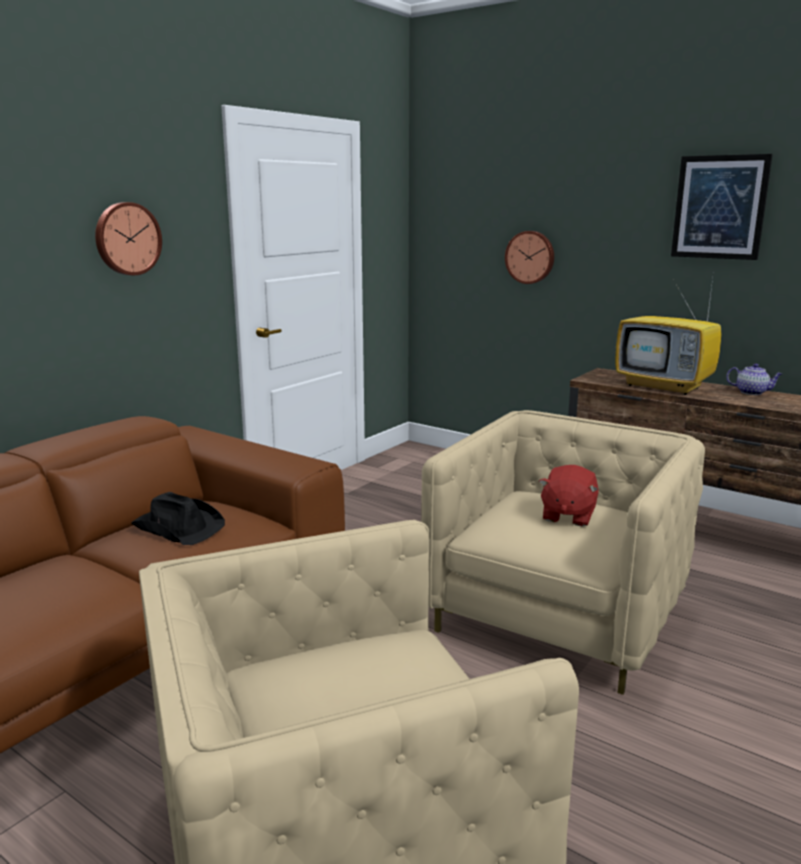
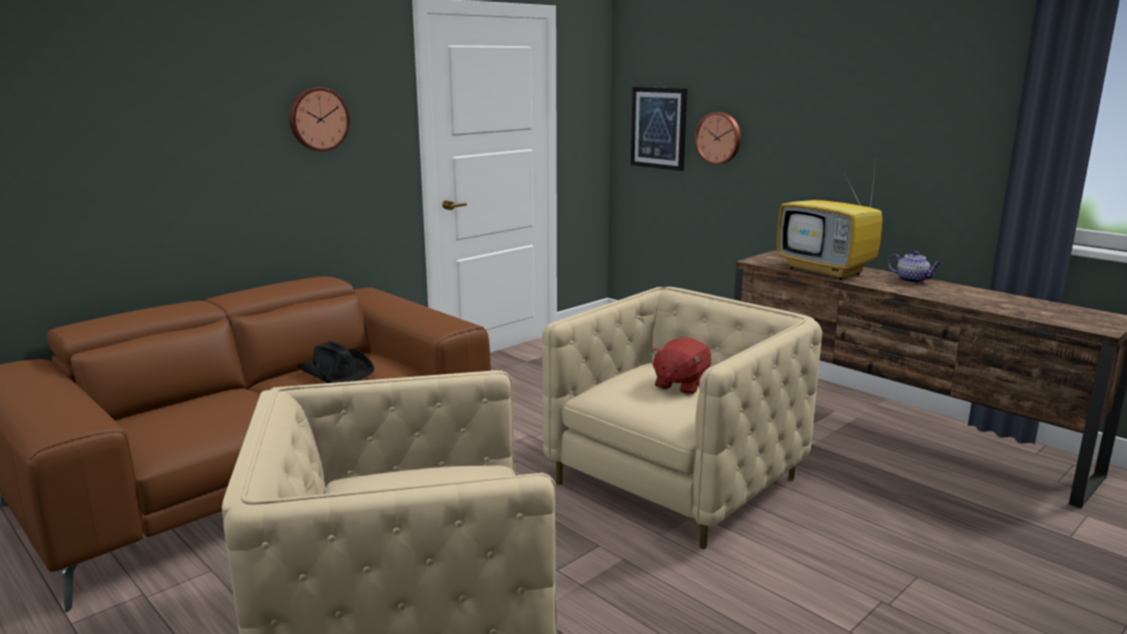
camera: 10 degrees right, 0 degrees up
picture [671,154,773,260] -> picture moved to [631,87,687,171]

